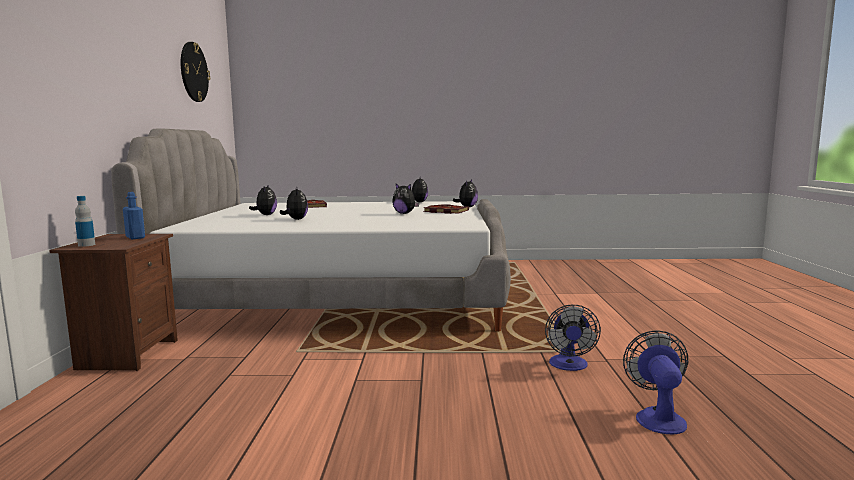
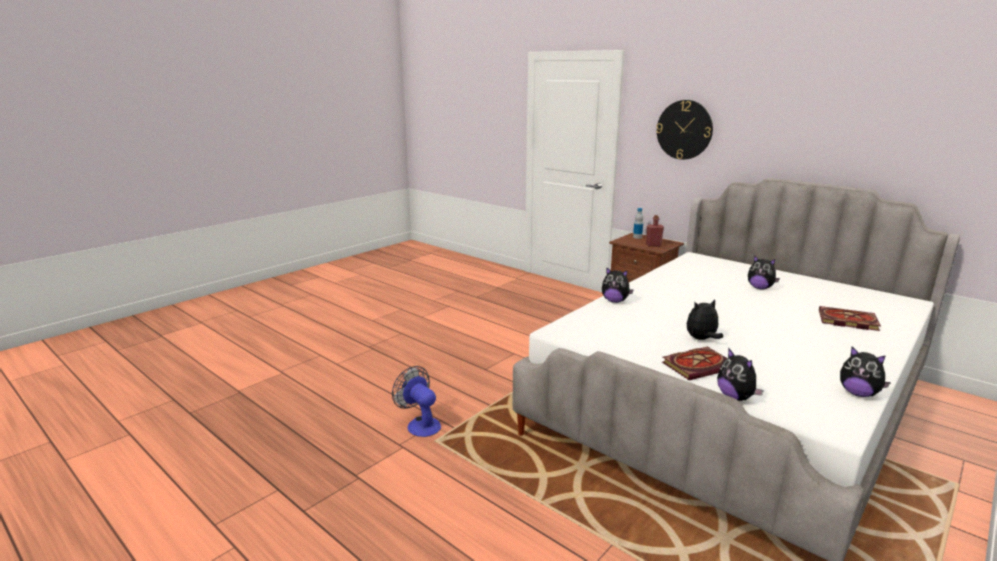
camera: 130 degrees right, 10 degrees up
blue bottle [123,192,145,239] -> red bottle [646,215,664,247]
wall clock [181,42,210,102] -> wall clock moved to [656,100,713,160]
plush toy [280,187,308,220] -> plush toy moved to [602,268,634,303]
fan [623,330,688,434] -> none

